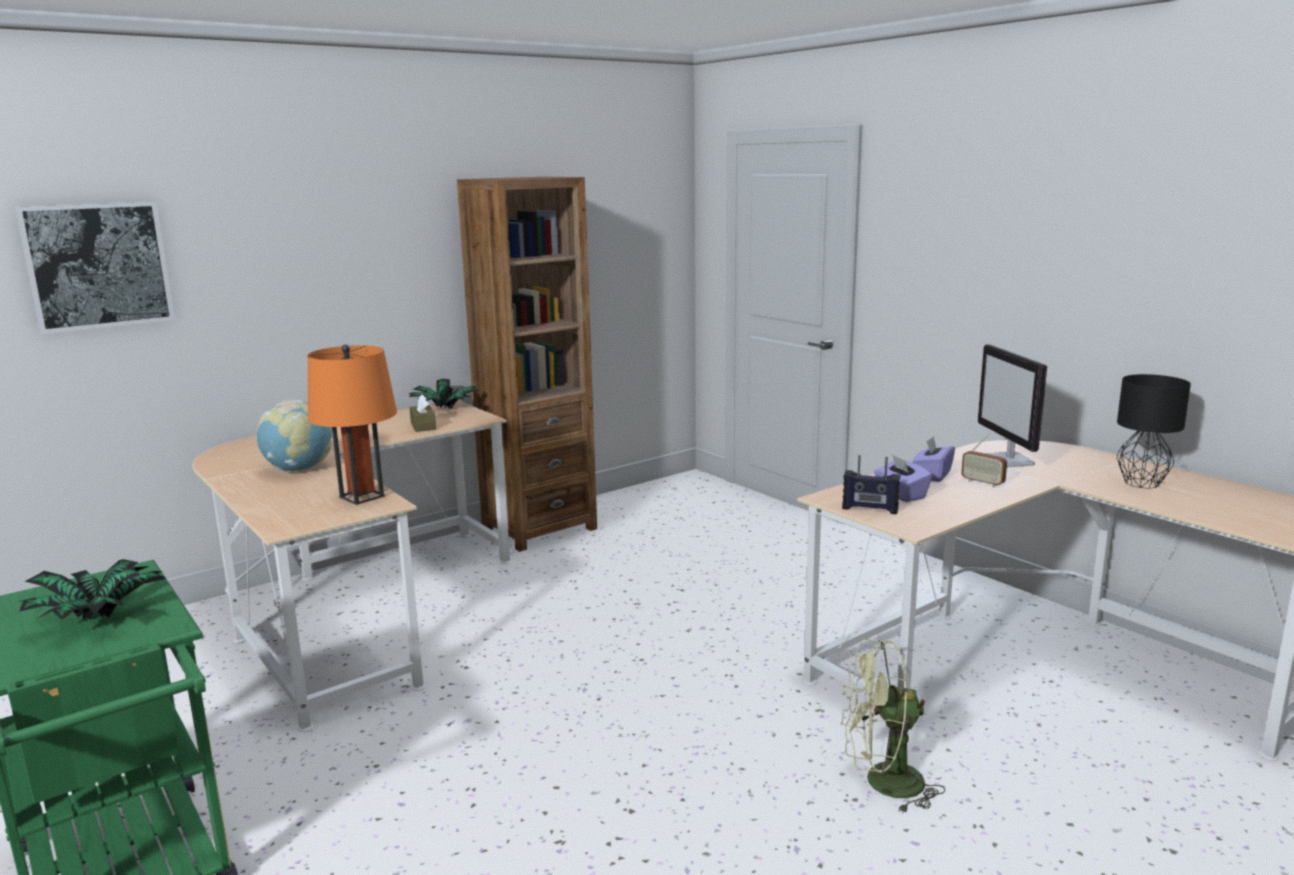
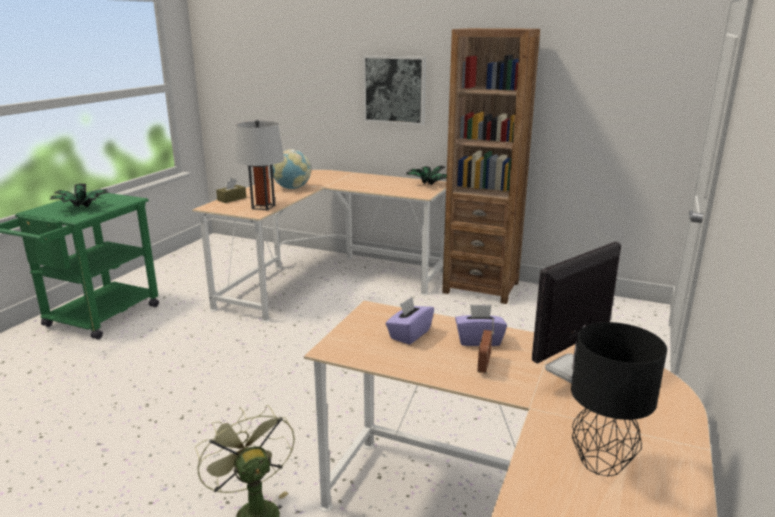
camera: 60 degrees right, 5 degrees up
picture [15,201,175,334] -> picture moved to [363,55,426,125]
orange table lamp [308,344,397,505] -> grey table lamp [235,120,284,210]
brown tissue box [409,395,436,432] -> brown tissue box moved to [216,178,246,203]
radio [842,455,900,514] -> none

